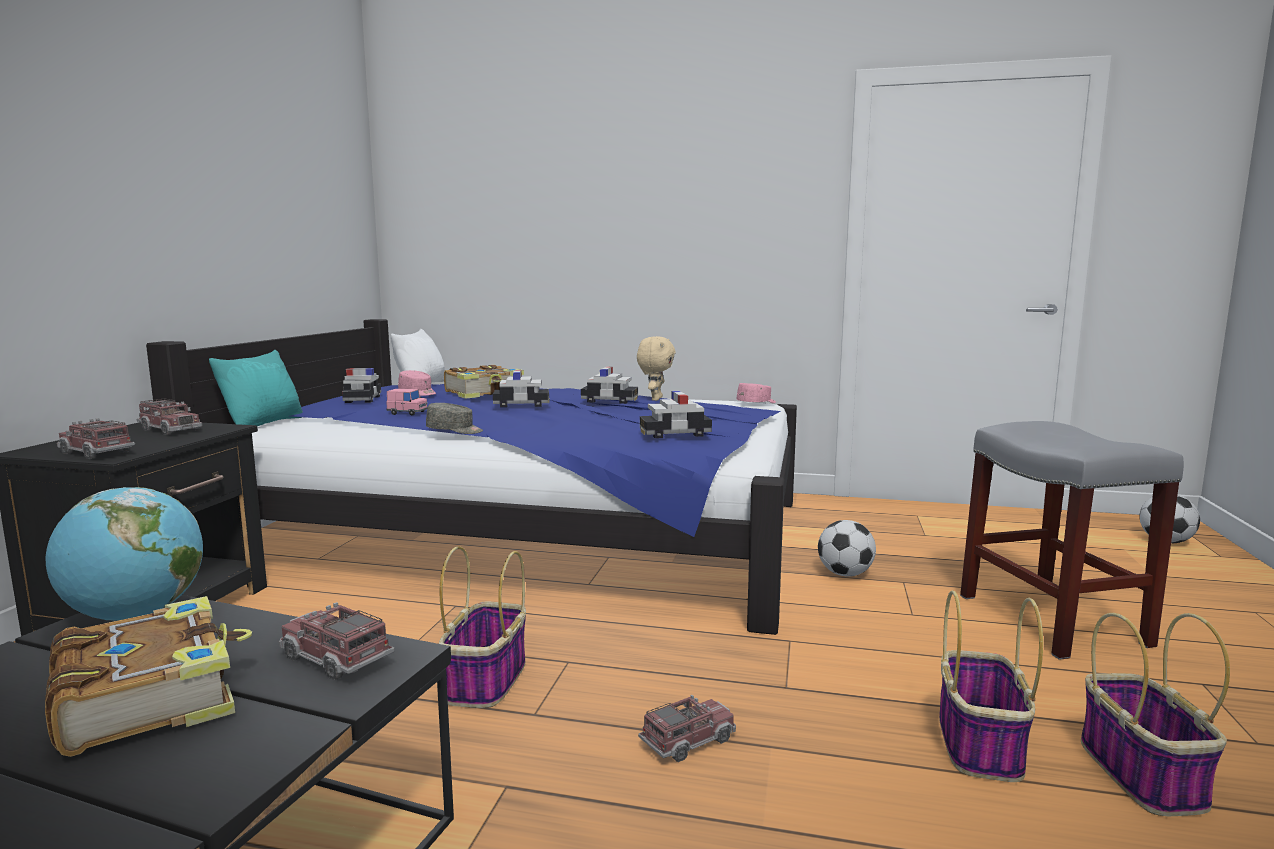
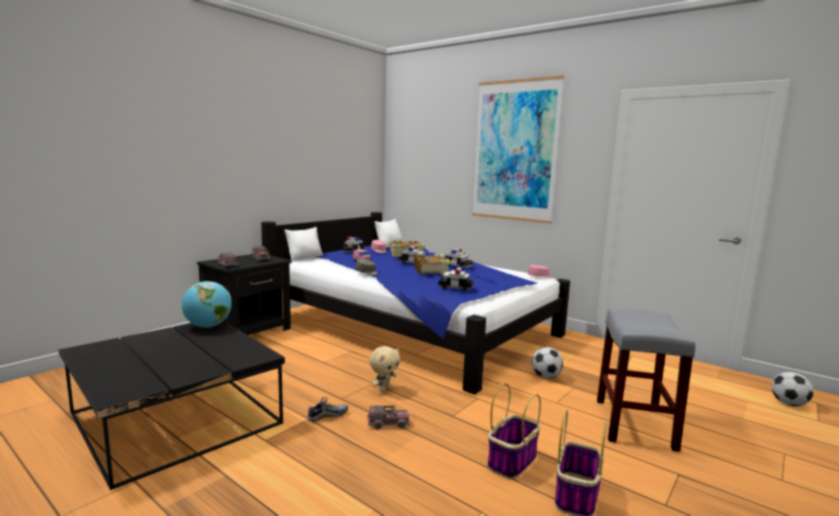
camera: 25 degrees right, 0 degrees up
book [45,596,252,757] -> book moved to [414,254,453,275]
turquoise pillow [209,350,303,426] -> white pillow [284,227,323,261]
toy truck [279,602,395,681] -> none
basket [439,546,526,708] -> none
beige plush toy [637,336,676,401] -> beige plush toy moved to [369,346,400,392]
none -> shoe [307,397,348,422]
none -> picture [472,75,564,224]

